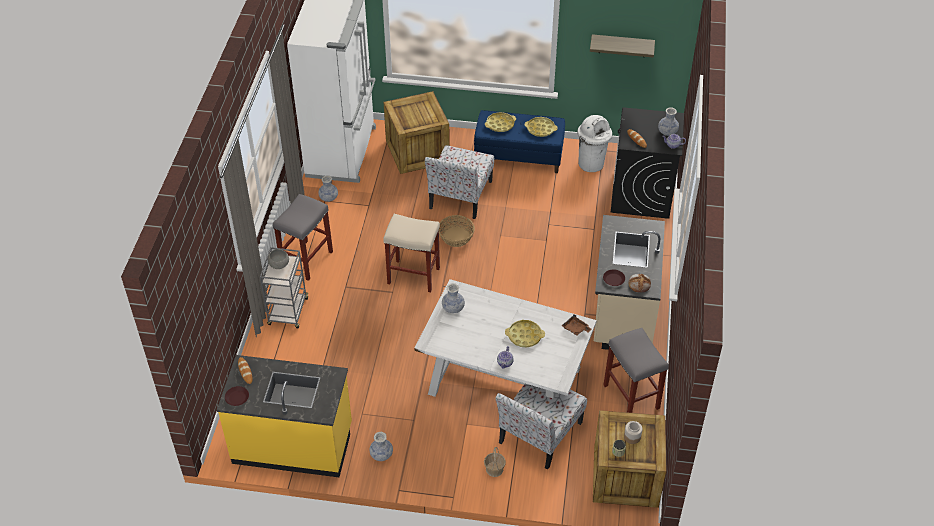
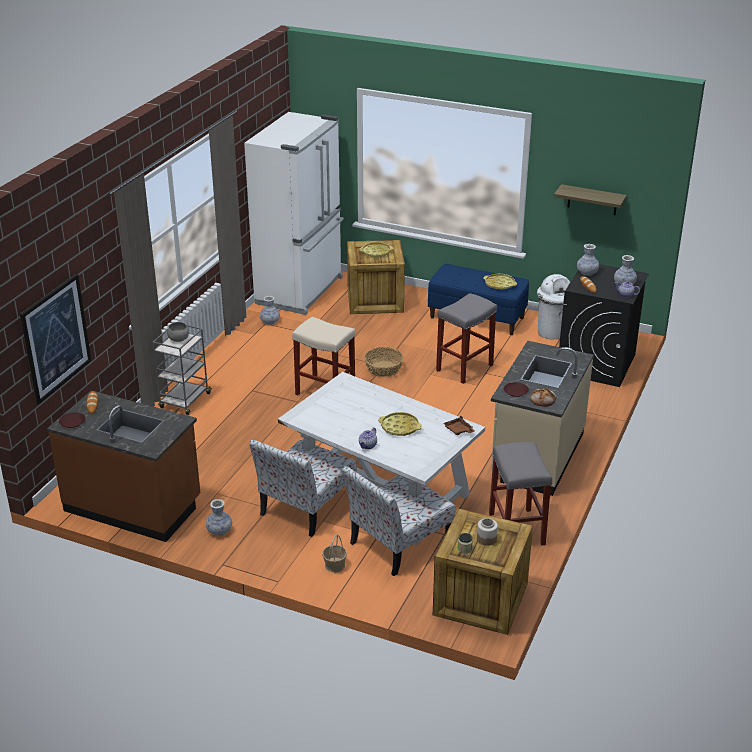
camera: 15 degrees right, 15 degrees down
yellow counter [217,355,352,477] -> brown counter [47,390,200,542]
grey stool [273,194,333,281] -> grey stool moved to [436,293,497,384]
chair [425,145,494,219] -> chair moved to [249,439,357,537]
vase [442,283,465,313] -> vase moved to [577,244,599,276]
yellow tray [485,112,516,132] -> yellow tray moved to [359,242,393,257]
none -> picture [20,274,91,404]

